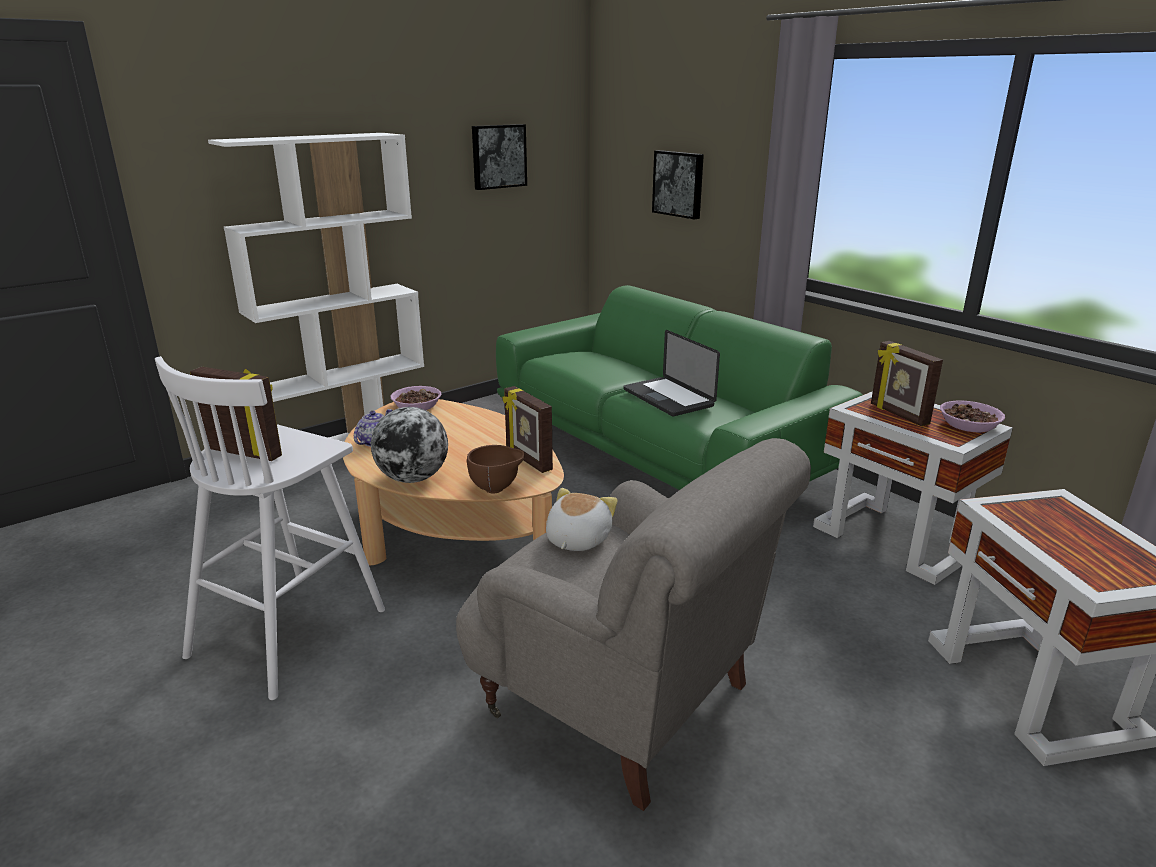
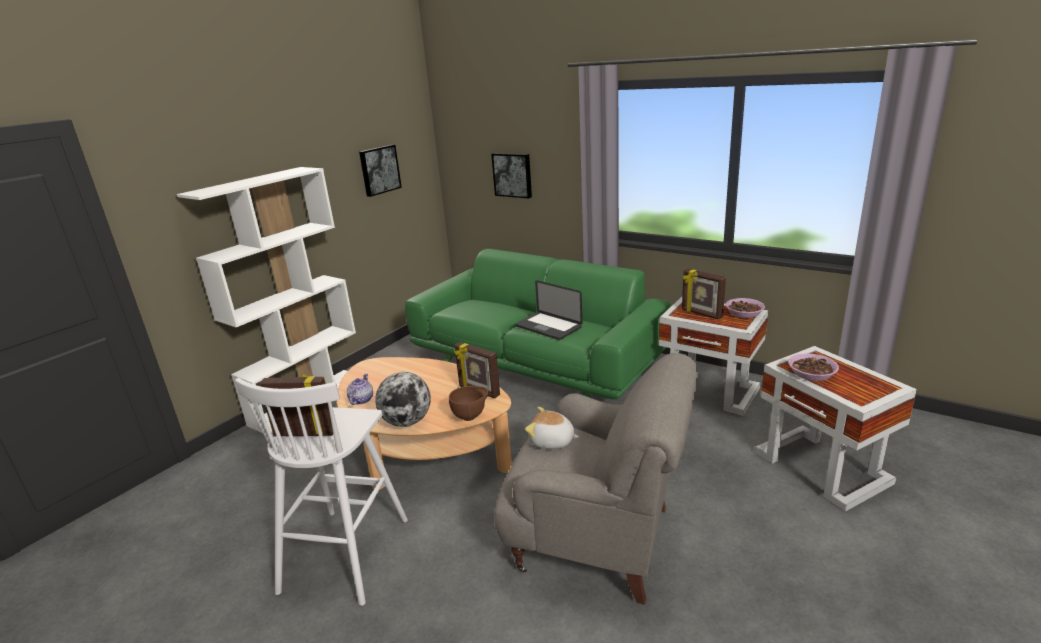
camera: 15 degrees left, 0 degrees up
bowl [391,386,441,410] -> bowl moved to [788,354,839,381]
plush toy [546,488,618,551] -> plush toy turned 75 degrees counterclockwise [525,407,579,449]

